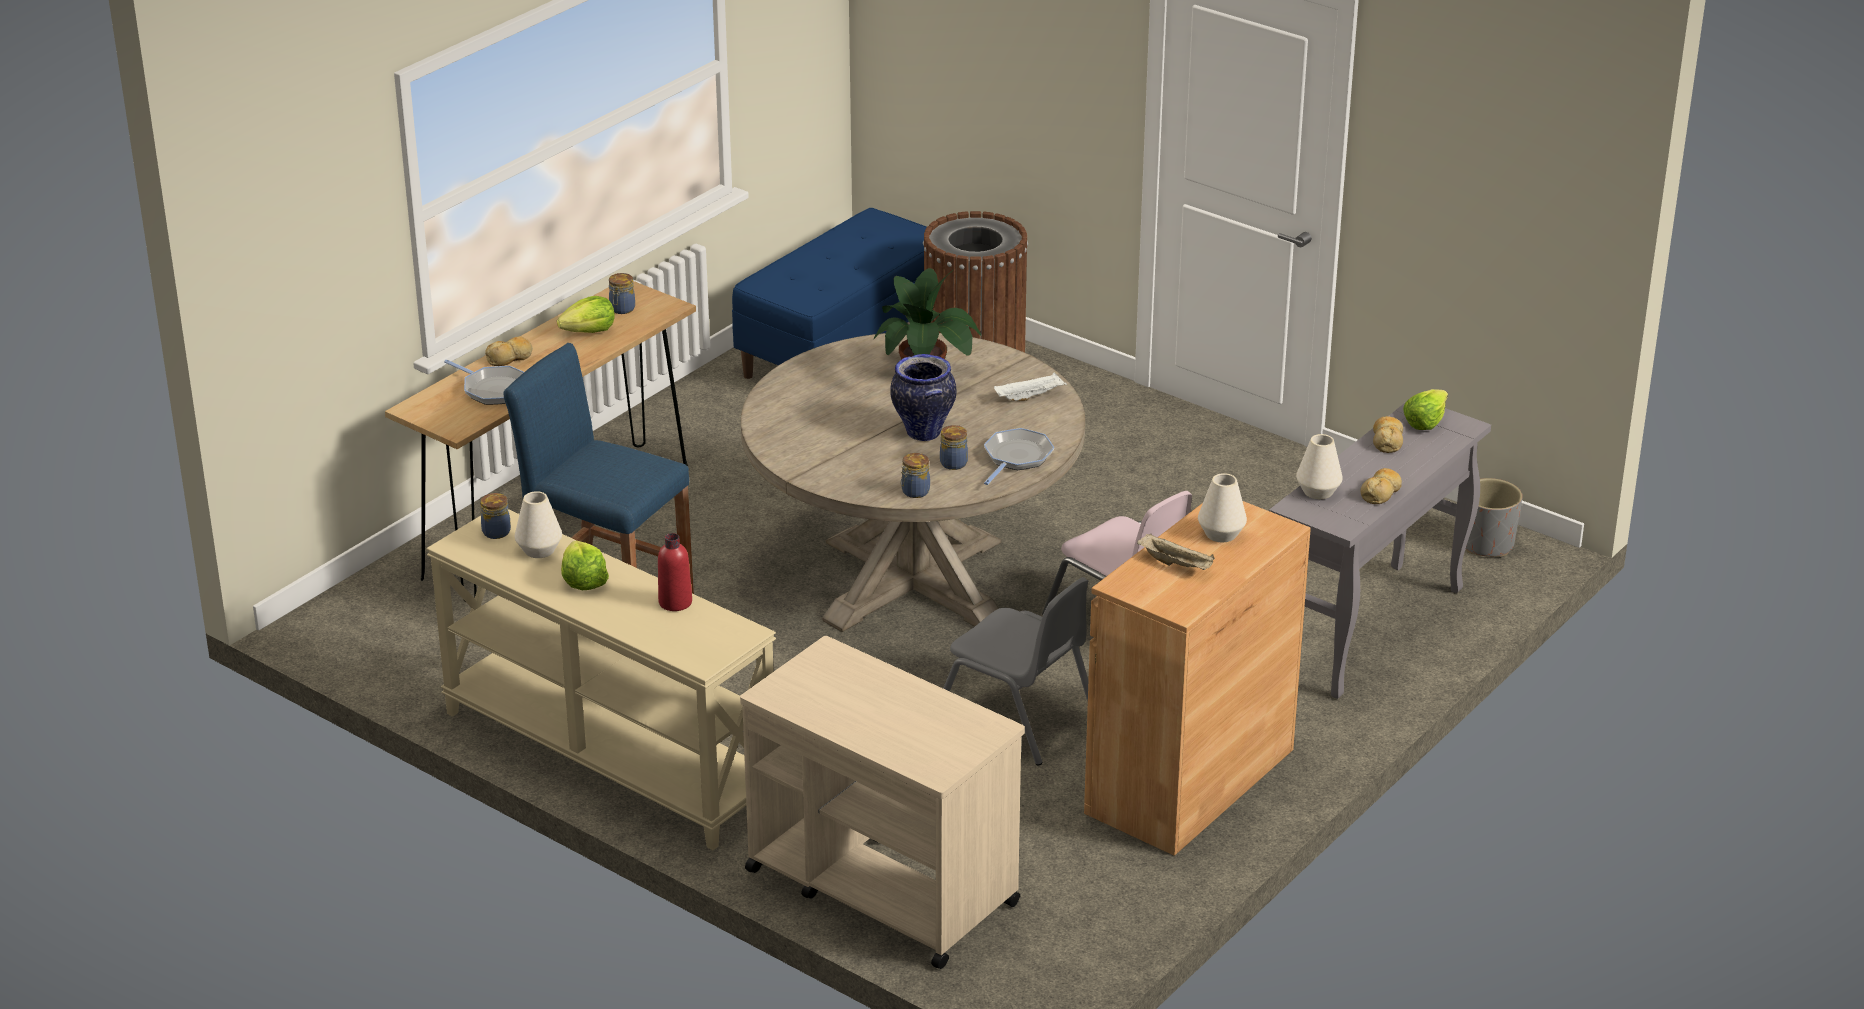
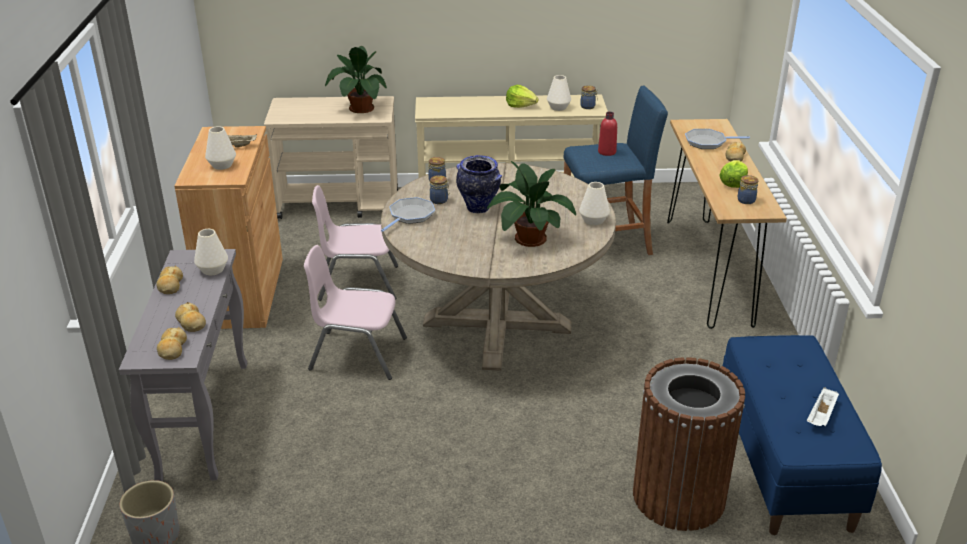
camera: 140 degrees right, 0 degrees up
red bottle [658,533,692,611] -> red bottle moved to [598,112,617,156]
grey chair [943,577,1088,765] -> pink chair [312,185,398,301]
frying pan [984,428,1054,485] -> frying pan turned 135 degrees counterclockwise [381,197,435,232]
white tray [994,372,1067,401] -> white tray moved to [807,387,839,427]
lettuce [1403,389,1448,430] -> bread [157,327,187,360]
none -> potted plant [325,46,387,113]
none -> white vase [579,182,610,226]

